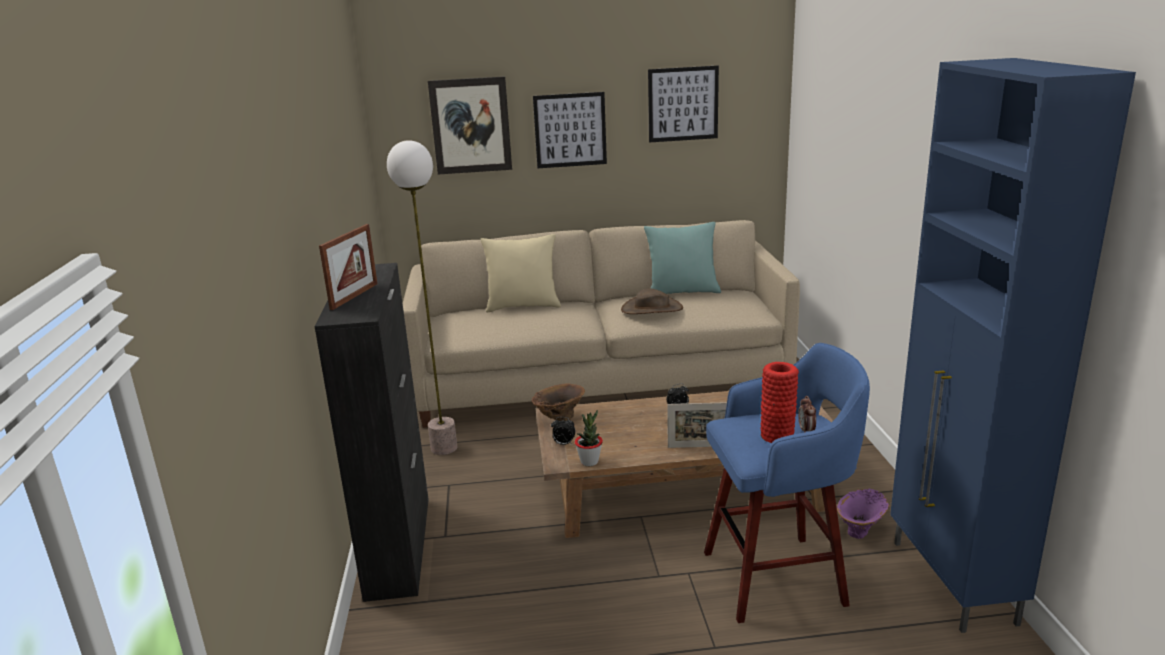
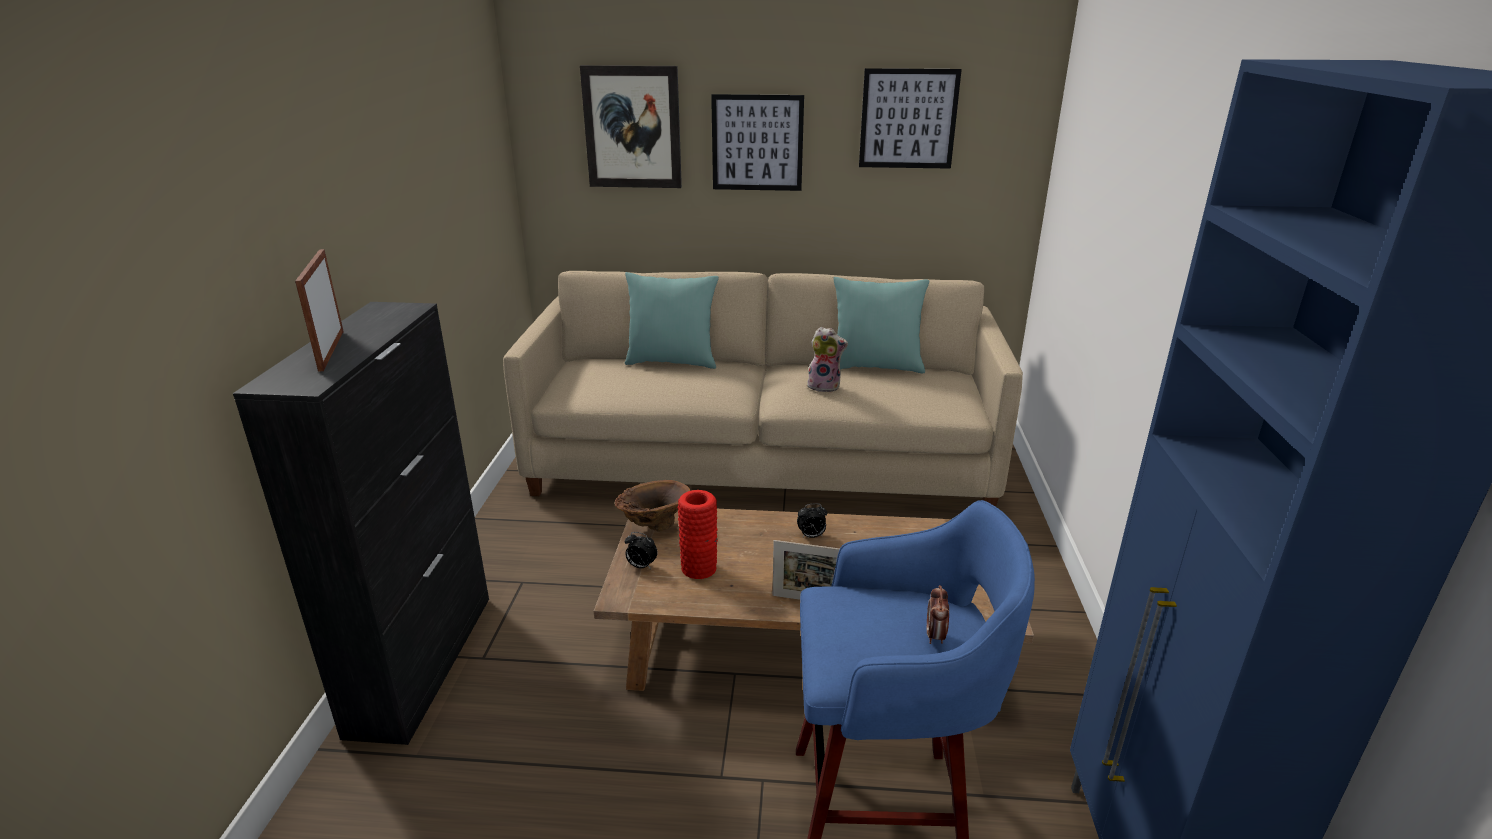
camera: 10 degrees right, 5 degrees up
picture frame [319,224,378,310] -> picture frame turned 135 degrees clockwise [295,249,344,372]
floor lamp [387,140,458,455] -> none
beige pillow [481,234,561,312] -> turquoise pillow [625,272,719,369]
potted plant [575,410,603,466] -> none
brown hat [621,288,683,314] -> plush toy [807,327,848,392]
red vase [760,362,799,443] -> red vase moved to [678,490,718,579]
purple vase [837,489,890,539] -> none

